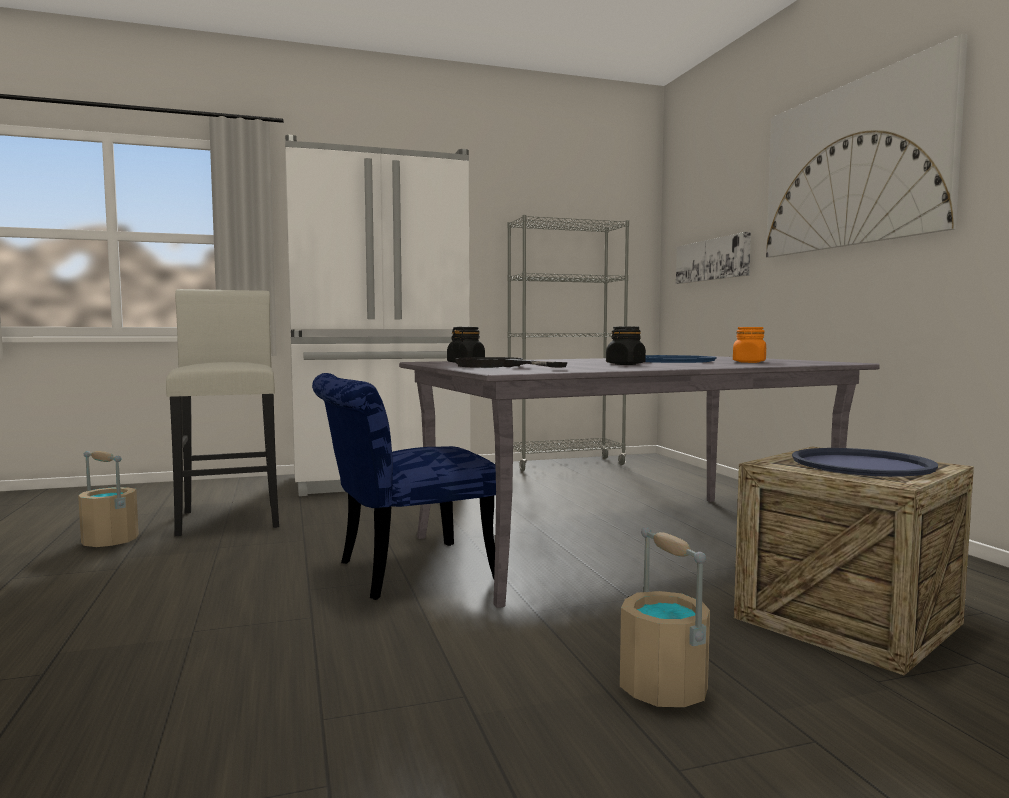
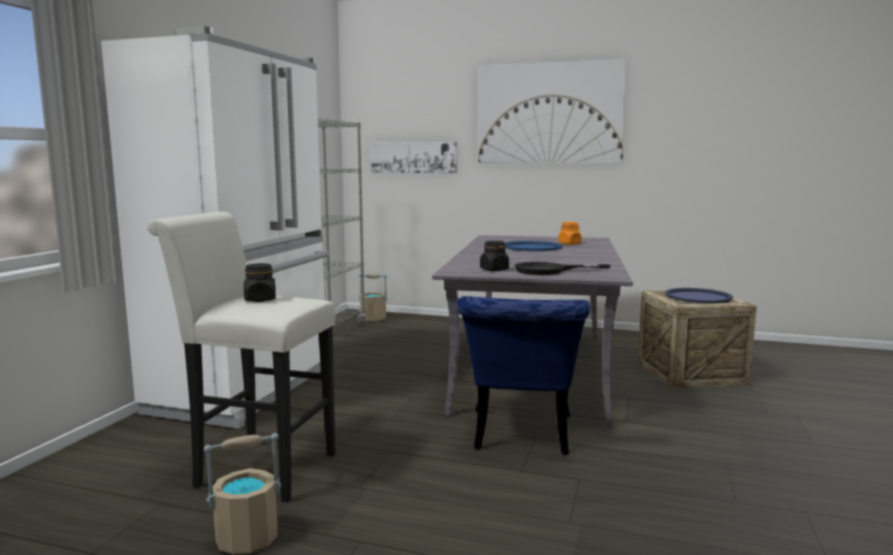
camera: 55 degrees left, 5 degrees up
black jar [606,327,646,365] -> black jar moved to [244,263,276,302]
beige bucket [620,527,710,707] -> beige bucket moved to [359,273,388,321]

